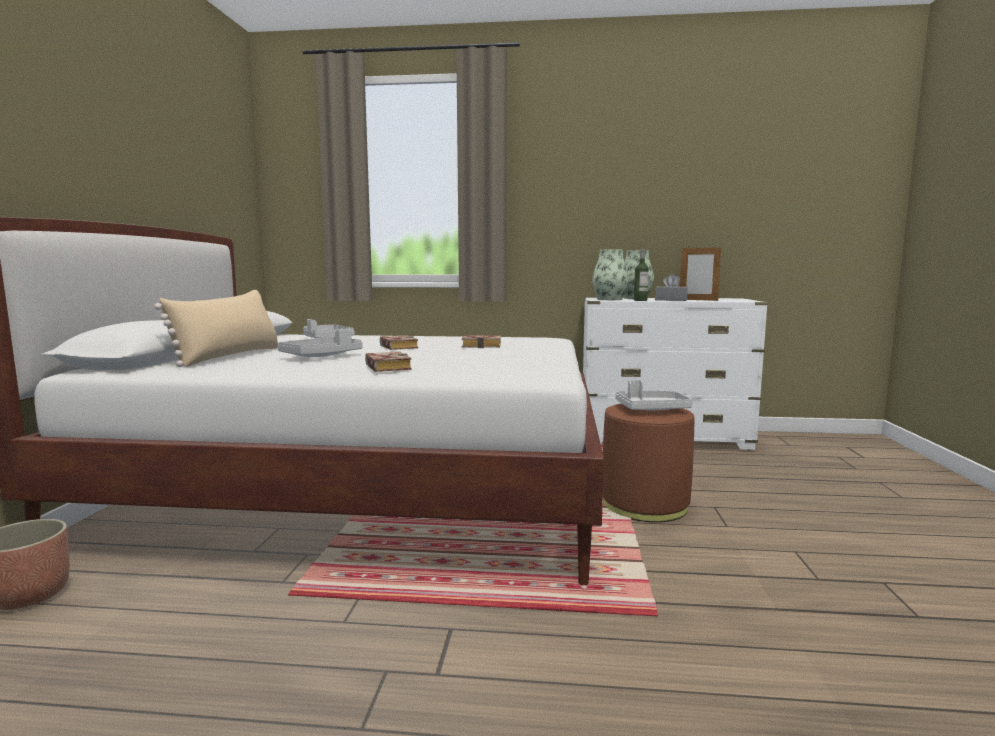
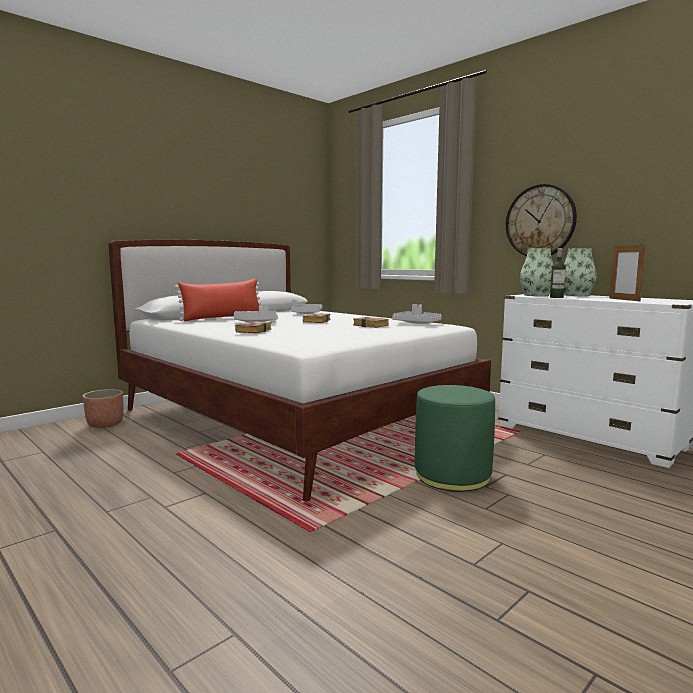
camera: 40 degrees right, 0 degrees up
beige pillow [154,290,279,367] -> red pillow [175,279,261,321]
brown ottoman [603,404,695,522] -> green ottoman [415,385,495,492]
grey tray [616,380,692,411] -> grey tray moved to [392,304,442,324]
grey tissue box [655,274,688,301] -> none
none -> wall clock [506,184,577,256]

